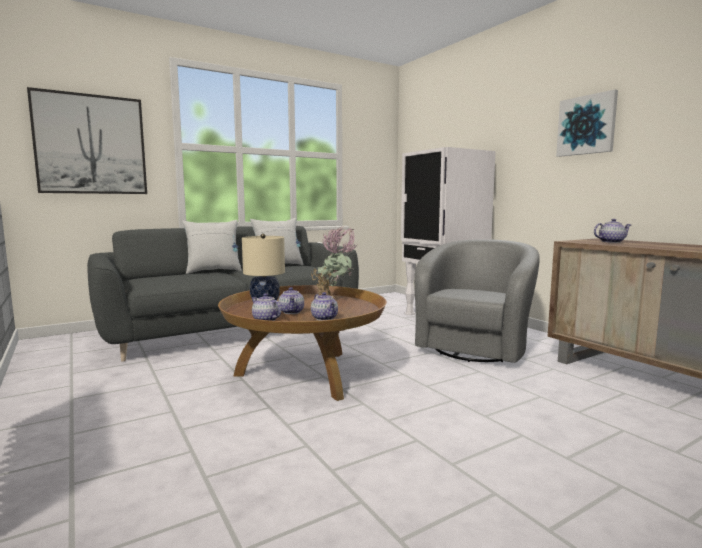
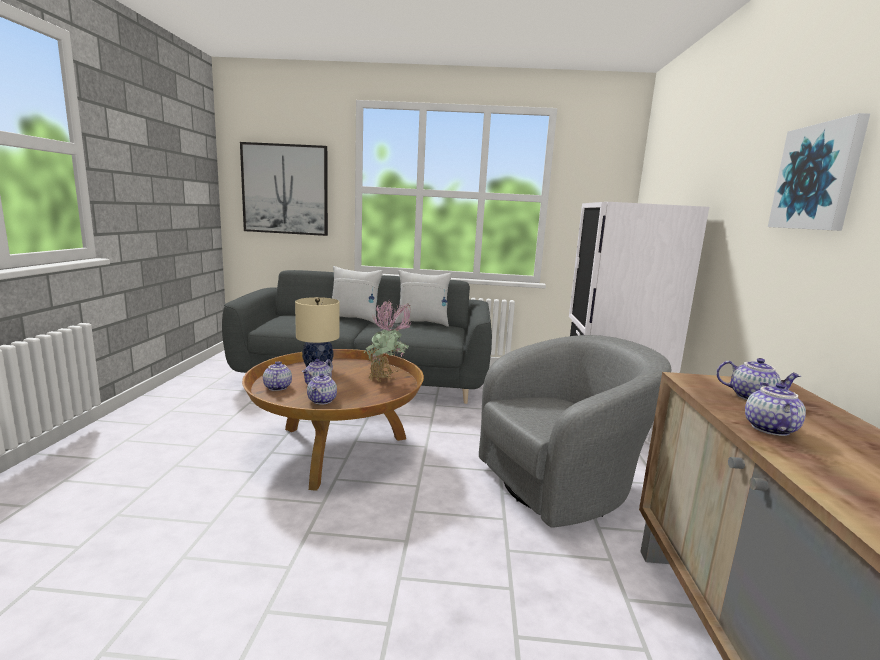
camera: 35 degrees right, 5 degrees up
none -> teapot [745,382,806,436]

